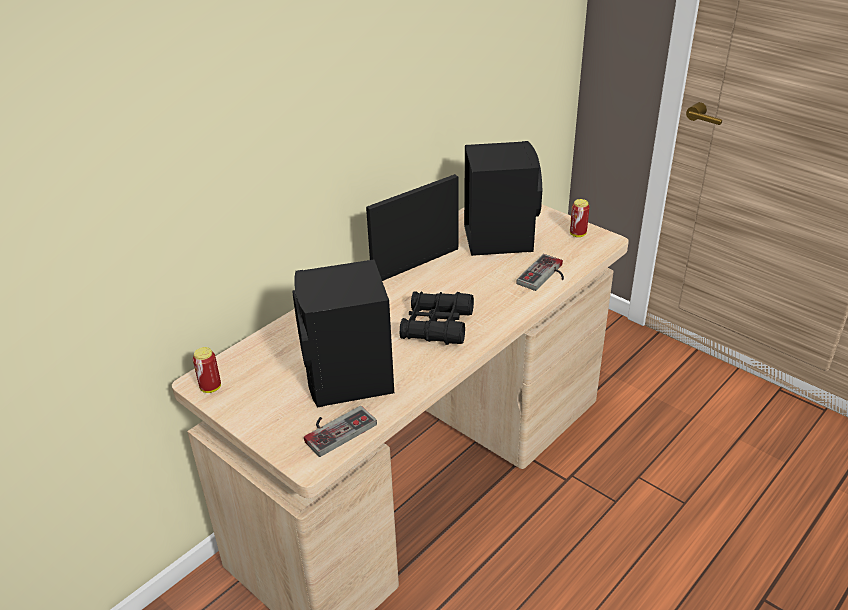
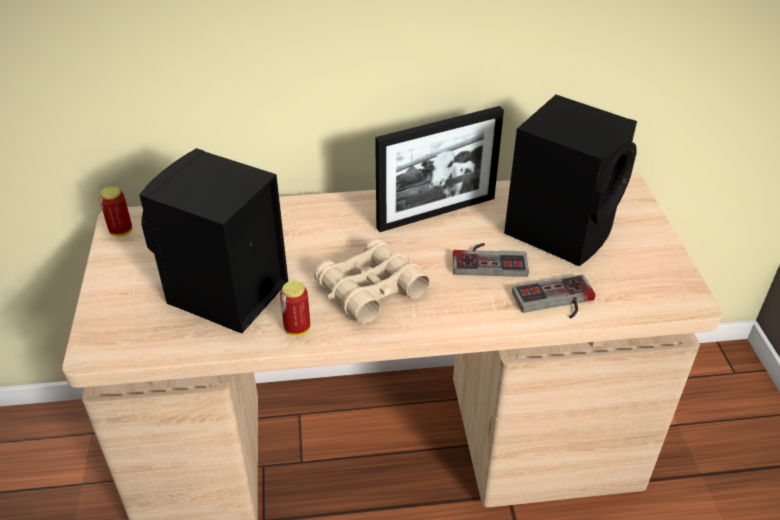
camera: 40 degrees right, 5 degrees up
game controller [304,406,377,457] -> game controller moved to [453,243,529,277]
picture frame [366,174,459,281] -> picture frame turned 150 degrees clockwise [375,106,504,232]
black binoculars [400,291,474,345] -> beige binoculars [314,238,430,324]
can [570,199,590,237] -> can moved to [280,281,310,336]

